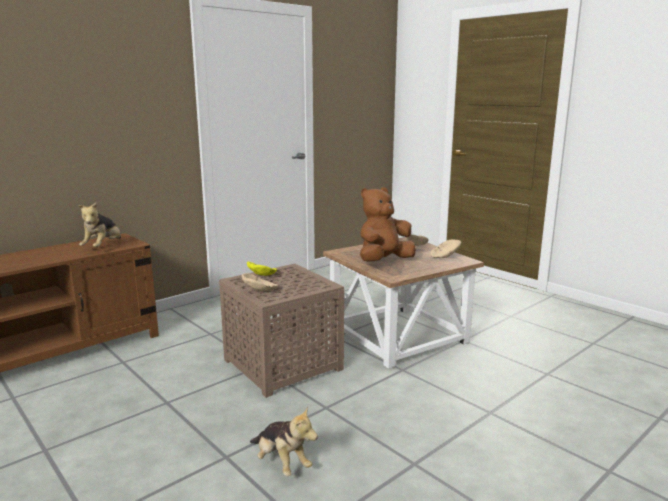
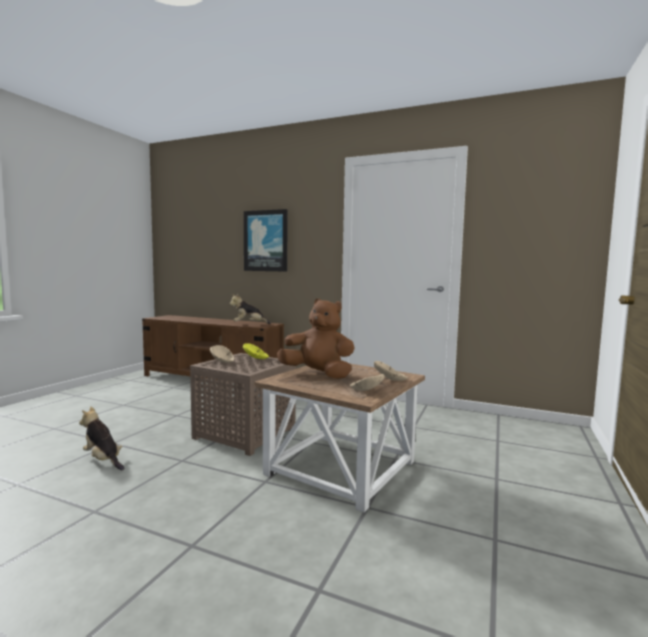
camera: 65 degrees right, 10 degrees down
plush toy [250,406,318,476] -> plush toy turned 105 degrees clockwise [79,406,124,470]
none -> picture [244,209,288,272]

